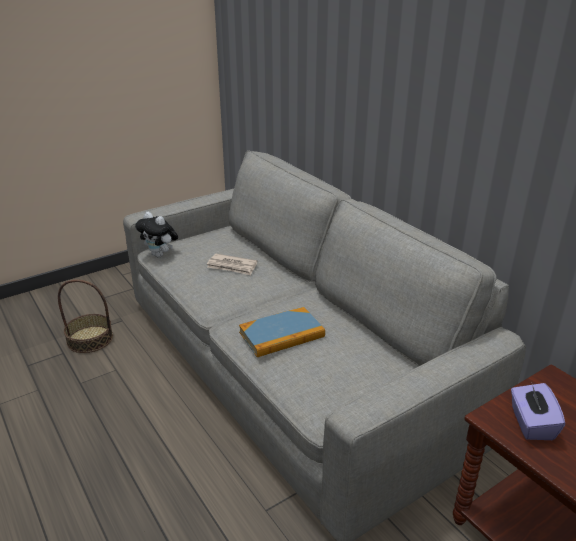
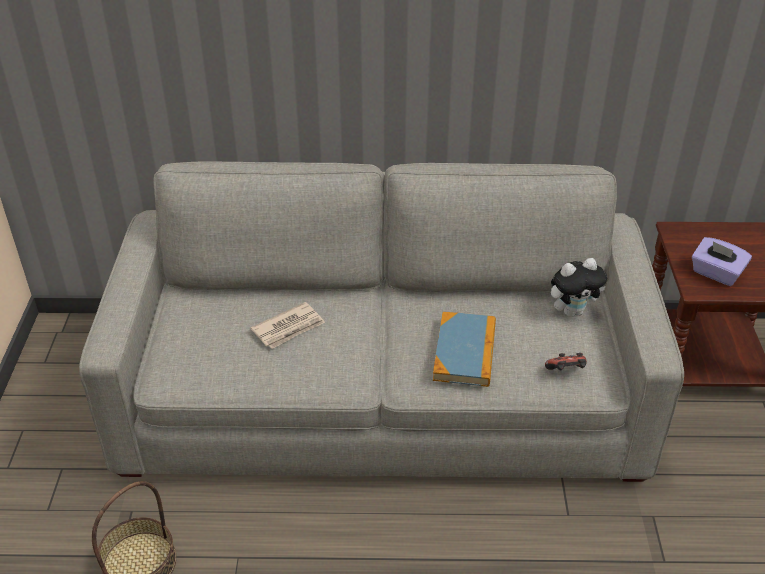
camera: 55 degrees left, 10 degrees up
plush toy [135,212,178,258] -> plush toy moved to [551,258,607,317]
none -> game controller [545,353,587,370]

